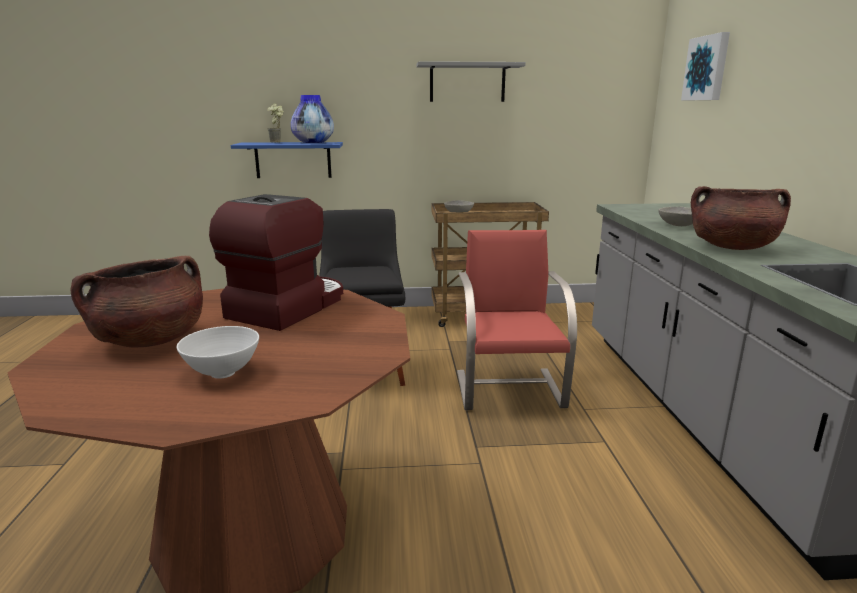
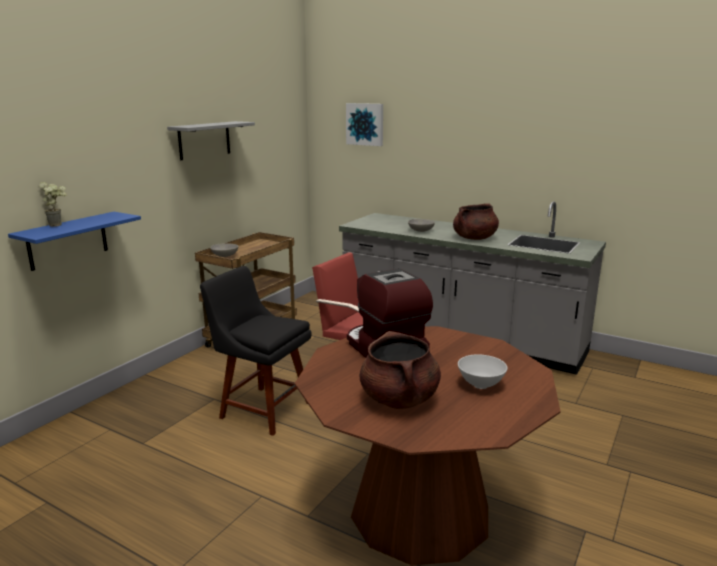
camera: 55 degrees left, 0 degrees up
vase [290,95,334,143] -> none

